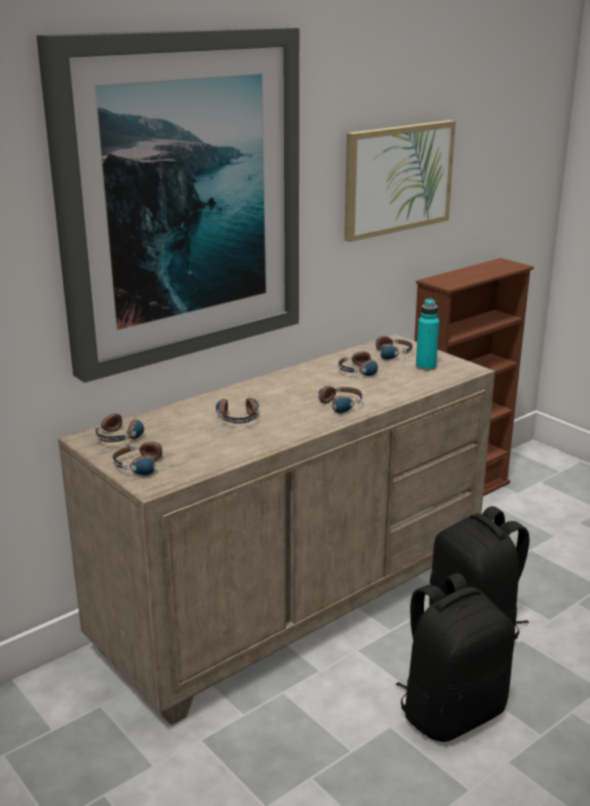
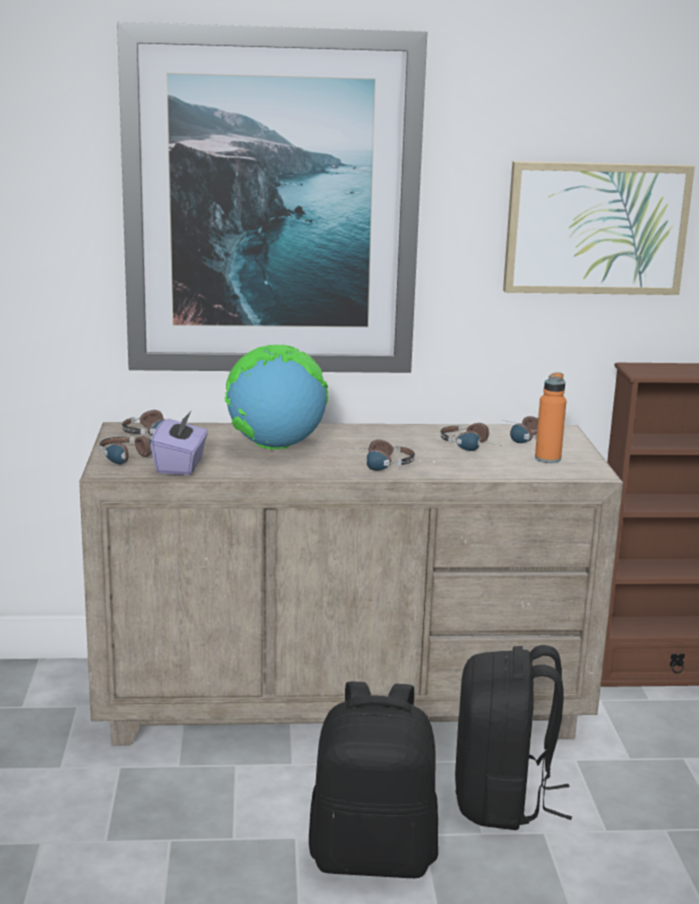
camera: 35 degrees right, 5 degrees down
headphones [216,396,259,424] -> globe [225,345,328,450]
turquoise bottle [416,298,439,370] -> orange bottle [535,372,566,463]
none -> purple tissue box [151,410,208,475]

